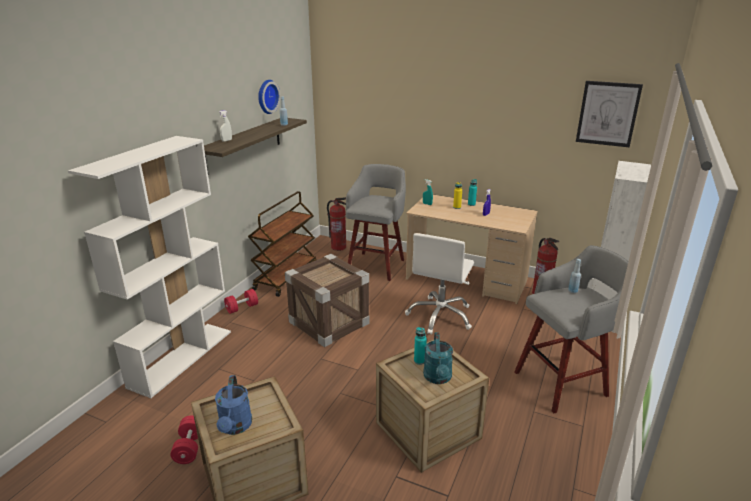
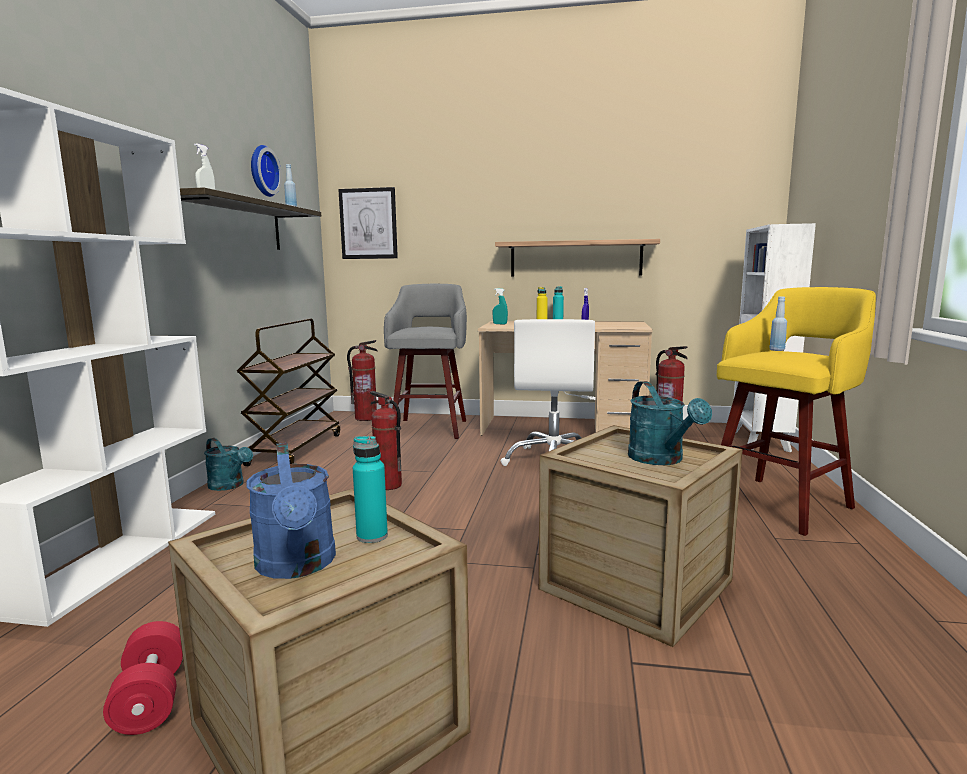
camera: 15 degrees left, 15 degrees down
red dumbbell [224,289,258,314] -> turquoise watering can [204,438,253,491]
crate [285,254,370,347] -> fire extinguisher [370,391,402,490]
turquoise bottle [414,327,427,365] -> turquoise bottle moved to [353,436,388,543]
grey stool [514,245,637,413] -> yellow stool [717,287,876,536]
picture [576,81,643,147] -> picture moved to [338,187,398,259]
none -> shelf [495,239,660,277]

